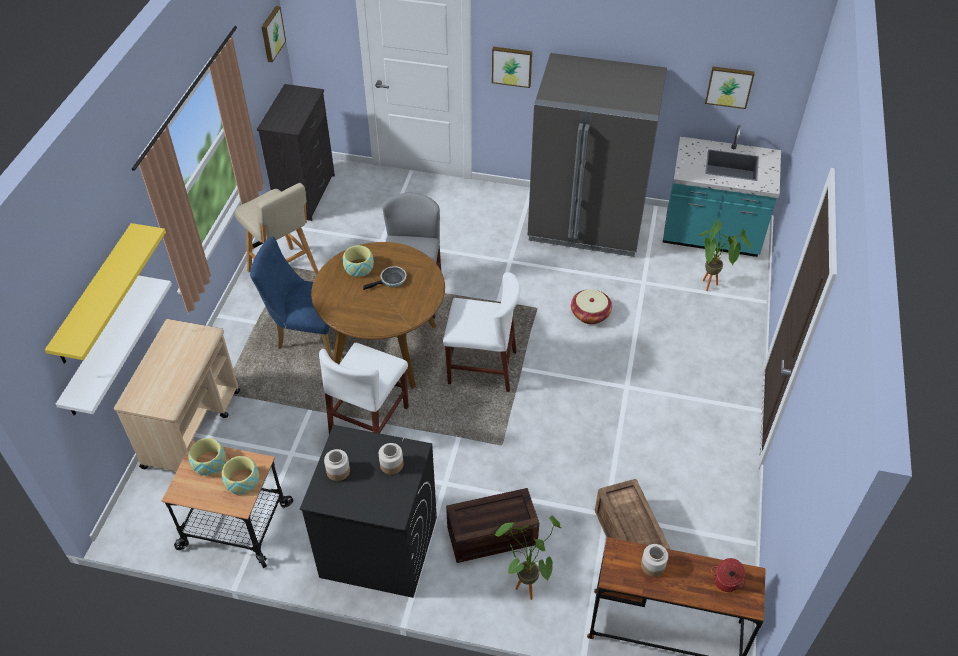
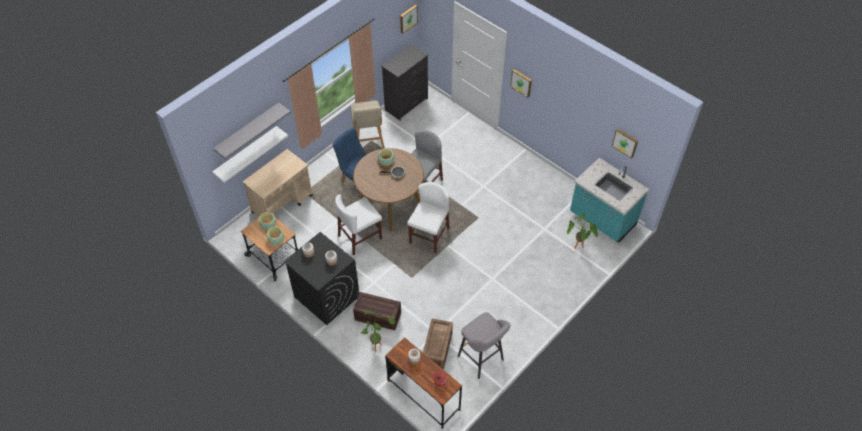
camera: 30 degrees right, 5 degrees up
yellow shelf [45,223,166,364] -> grey shelf [213,103,291,159]
white chair [443,272,520,392] -> white chair turned 105 degrees counterclockwise [407,182,449,253]
grey fridge [528,53,667,257] -> none
basket [571,289,612,324] -> none
none -> grey stool [458,312,510,379]

